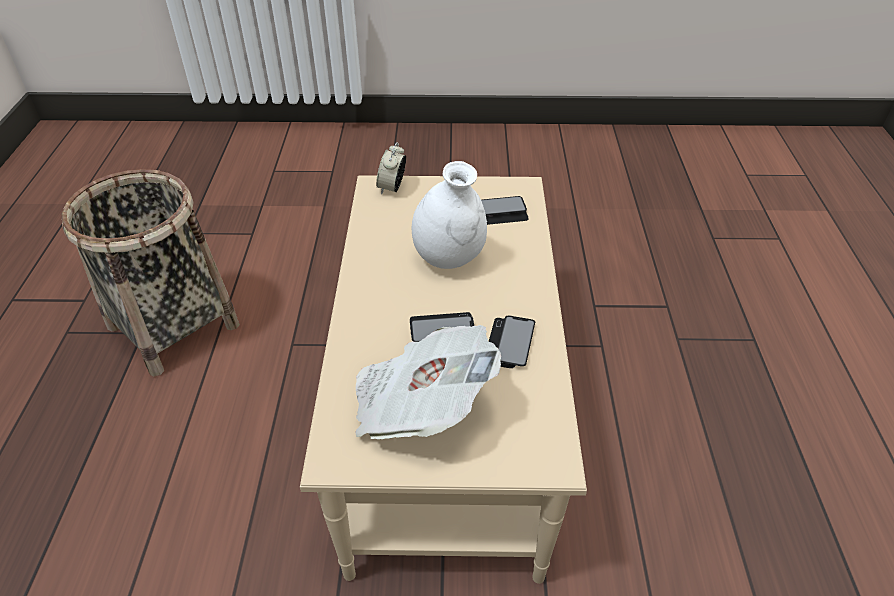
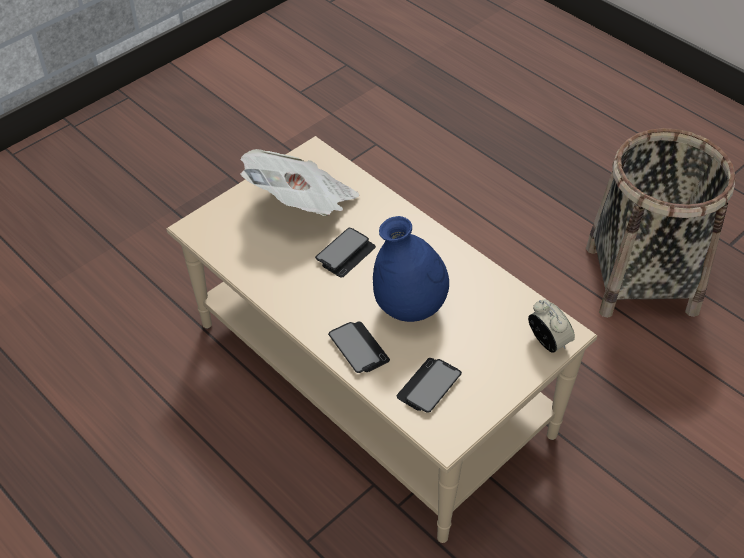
camera: 135 degrees right, 5 degrees up
white vase [412,161,487,269] -> blue vase [373,216,449,322]
phone [489,316,535,368] -> phone moved to [328,322,390,373]

